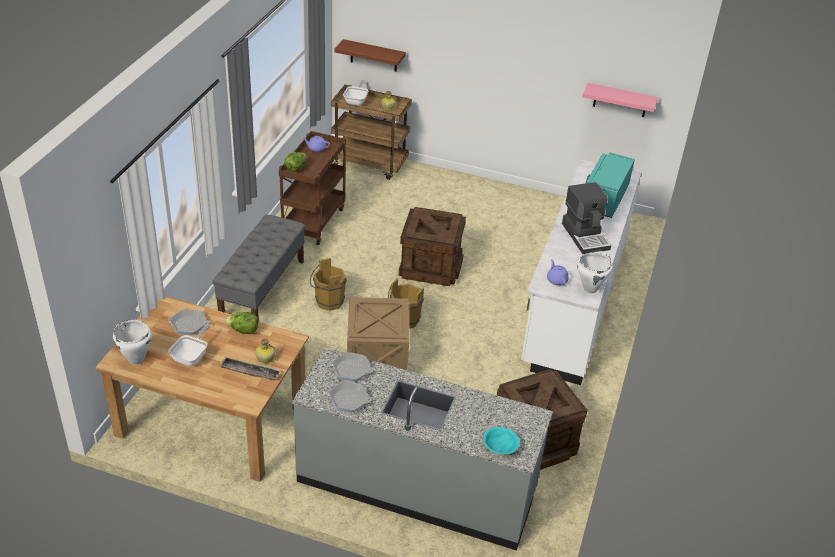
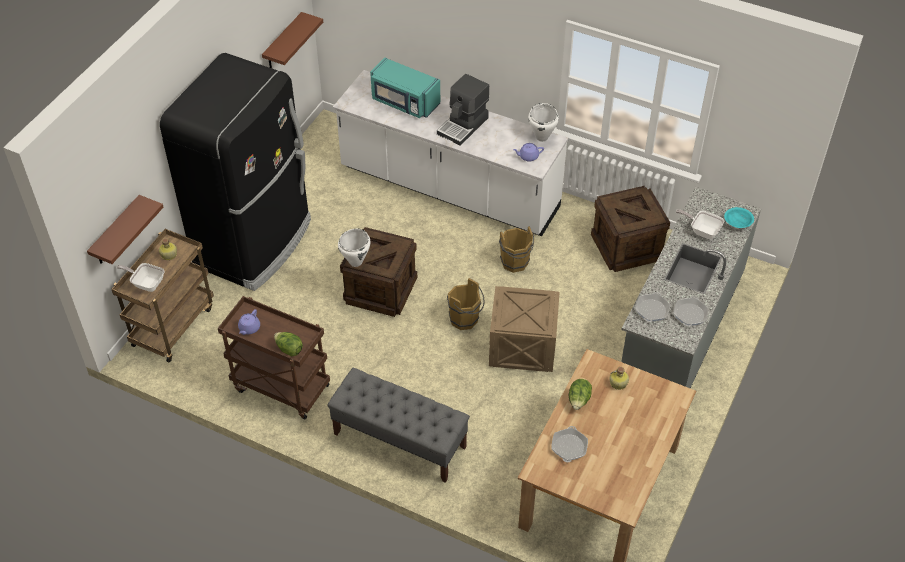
camera: 80 degrees left, 10 degrees up
white cooking pot [113,320,152,365] -> white cooking pot moved to [338,229,370,267]
frying pan [168,325,210,367] -> frying pan moved to [676,209,724,239]
tray [219,357,281,380] -> none
brown bucket [310,258,347,311] -> brown bucket moved to [499,226,534,273]
coffee machine [562,182,611,254] -> coffee machine turned 135 degrees clockwise [437,74,489,146]
pink shelf [582,83,658,117] -> brown shelf [262,12,323,68]
none -> black fridge [160,53,311,291]

